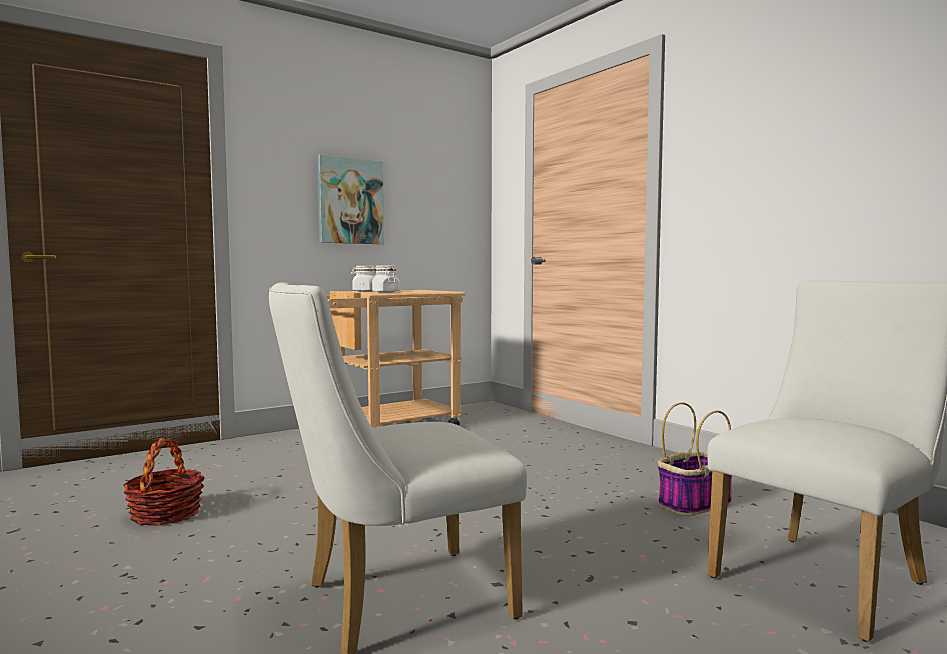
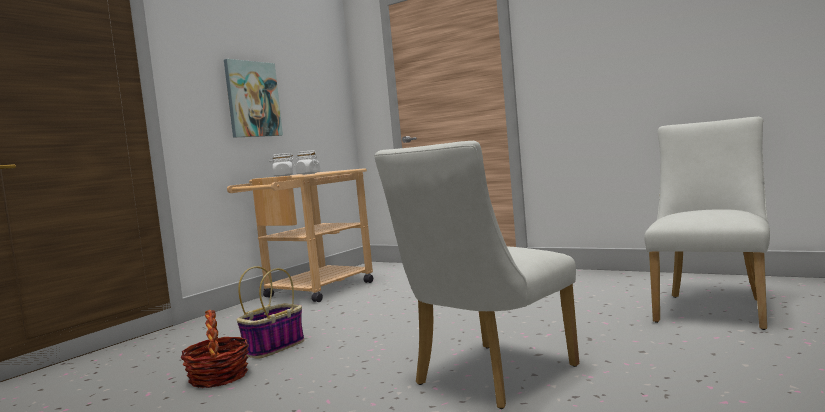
camera: 20 degrees left, 0 degrees up
basket [658,402,732,516] -> basket moved to [237,266,304,359]

